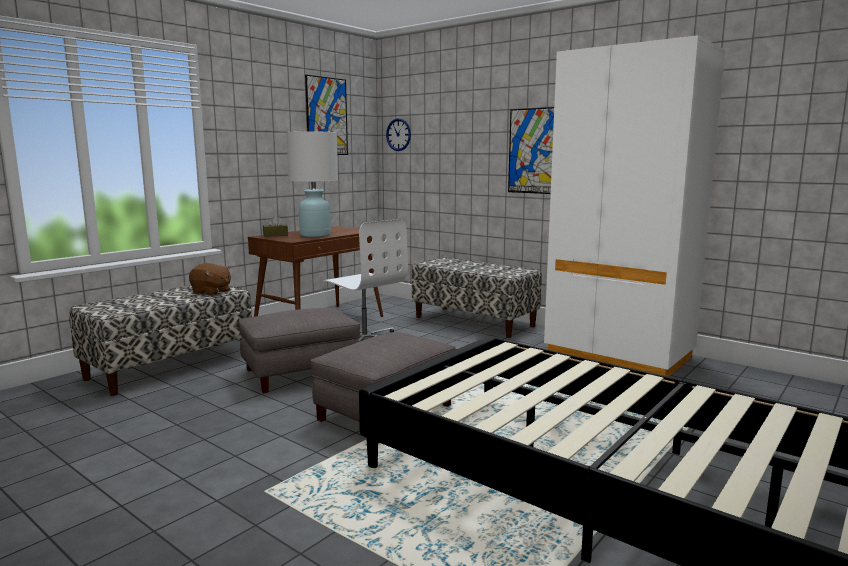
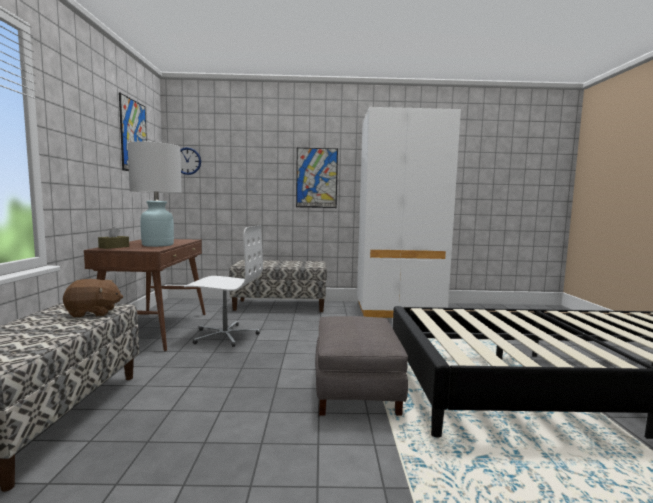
camera: 40 degrees left, 5 degrees down
grey ottoman [239,308,360,393] -> none

